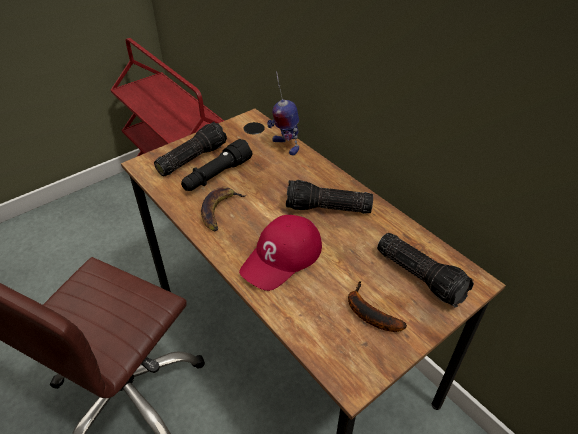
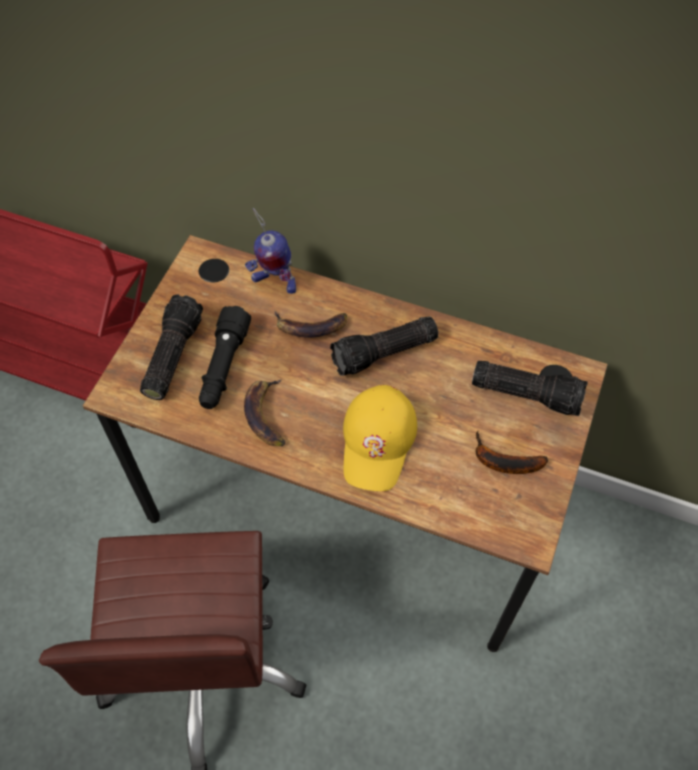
camera: 30 degrees left, 15 degrees up
red cap [239,215,322,291] -> yellow cap [343,385,417,491]
none -> banana [274,311,347,338]

